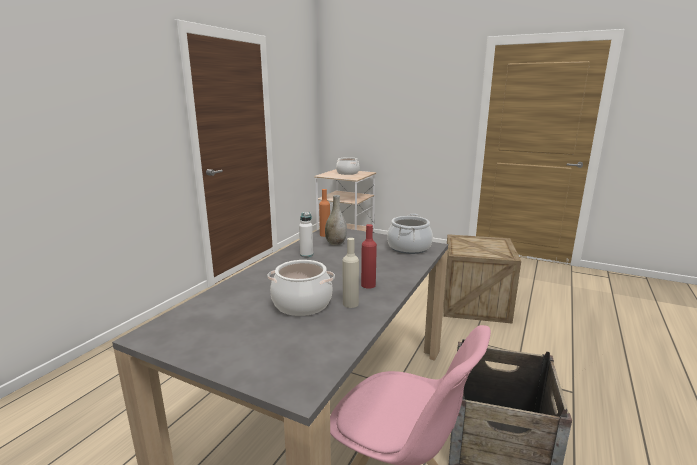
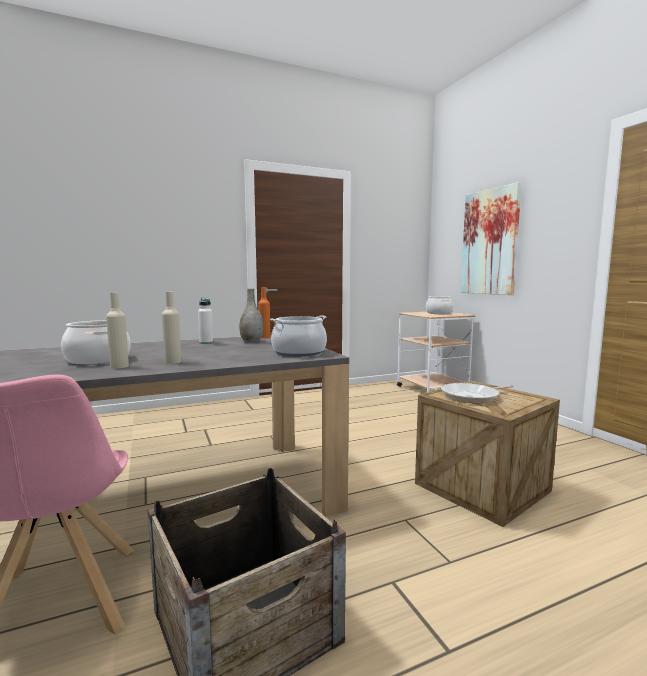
camera: 40 degrees right, 10 degrees down
red bottle [361,224,377,289] -> beige bottle [162,292,182,364]
none -> frying pan [441,383,514,403]
none -> picture [461,182,522,295]

